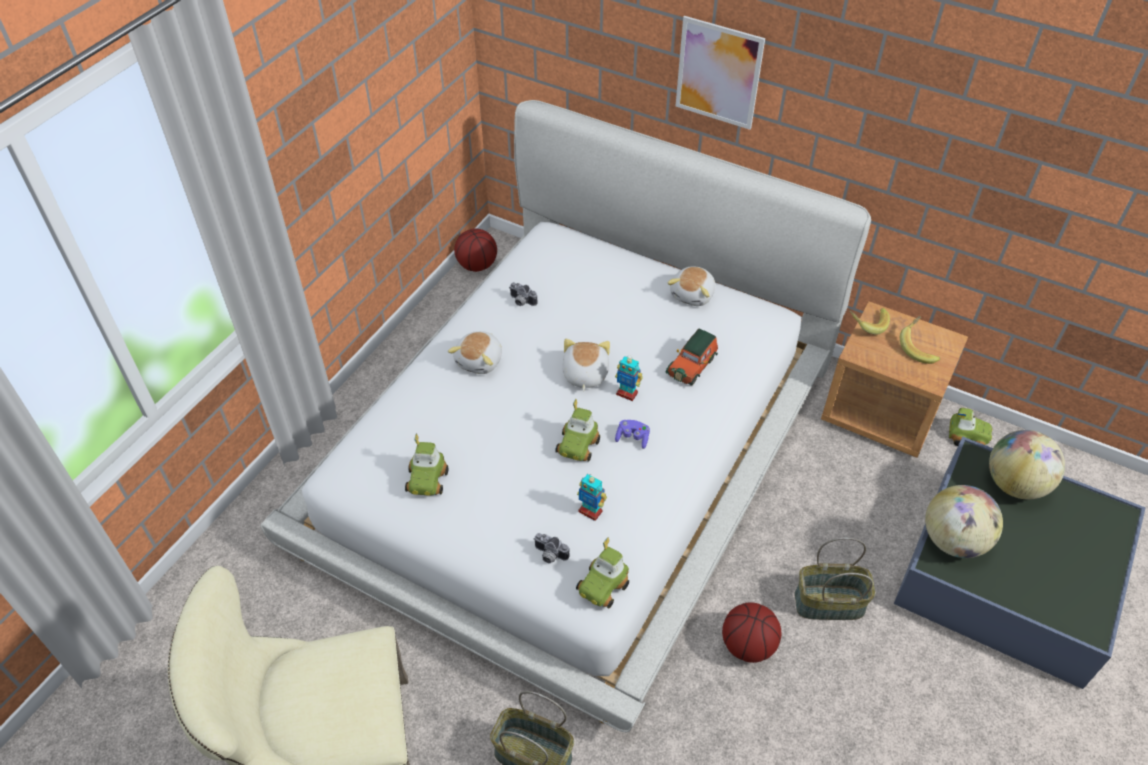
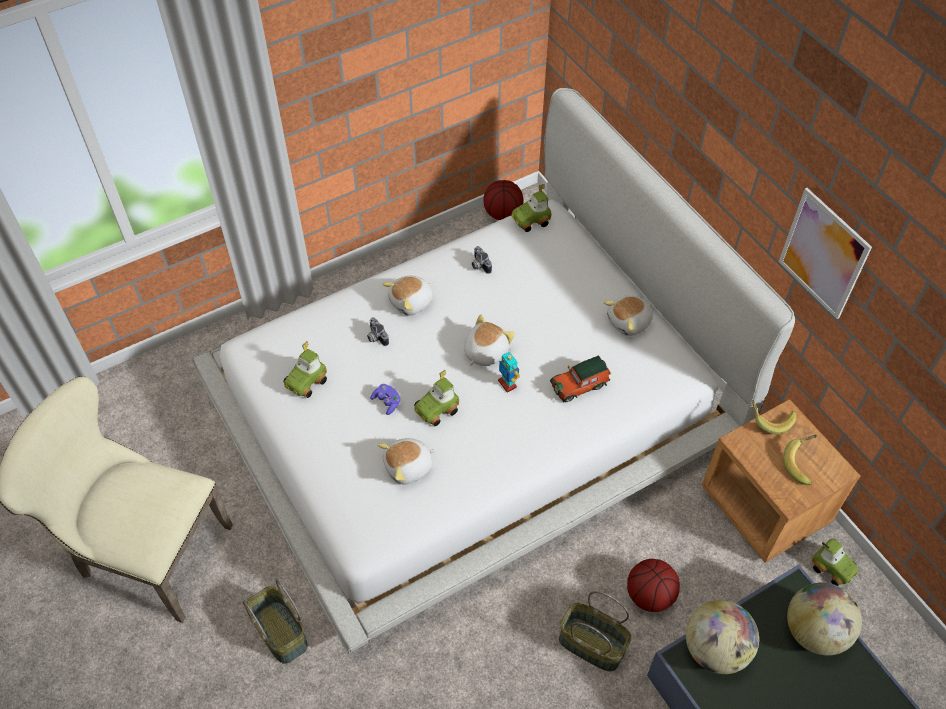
camera: 30 degrees right, 5 degrees up
camera [534,533,569,564] -> camera moved to [367,317,389,346]
toy car [576,537,629,609] -> toy car moved to [511,184,551,232]
toy robot [577,474,607,521] -> plush toy [378,438,436,484]
purple game controller [615,420,650,449] -> purple game controller moved to [370,384,401,415]
picture [676,16,765,130] -> picture moved to [779,188,872,319]
basketball [722,602,781,663] -> basketball moved to [627,559,680,612]

